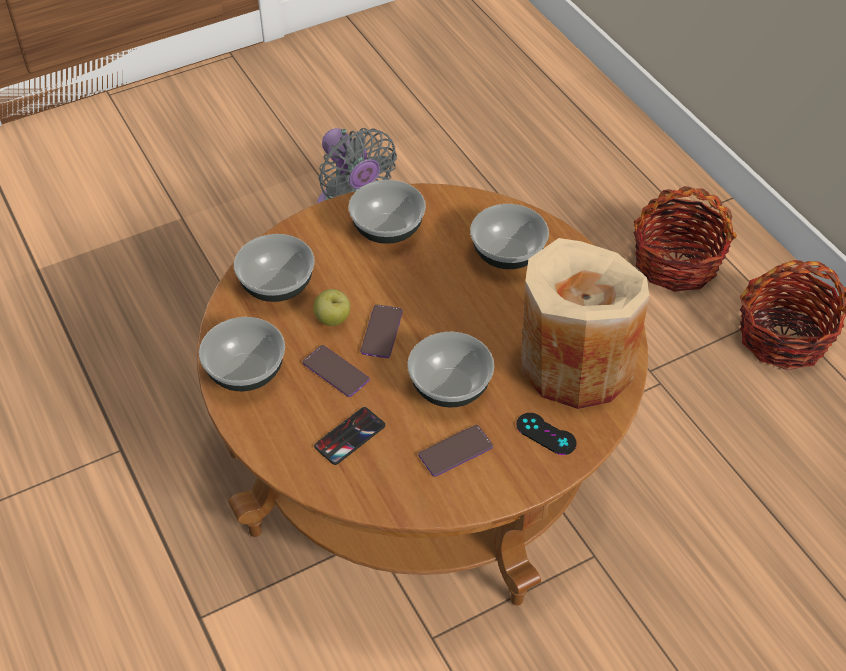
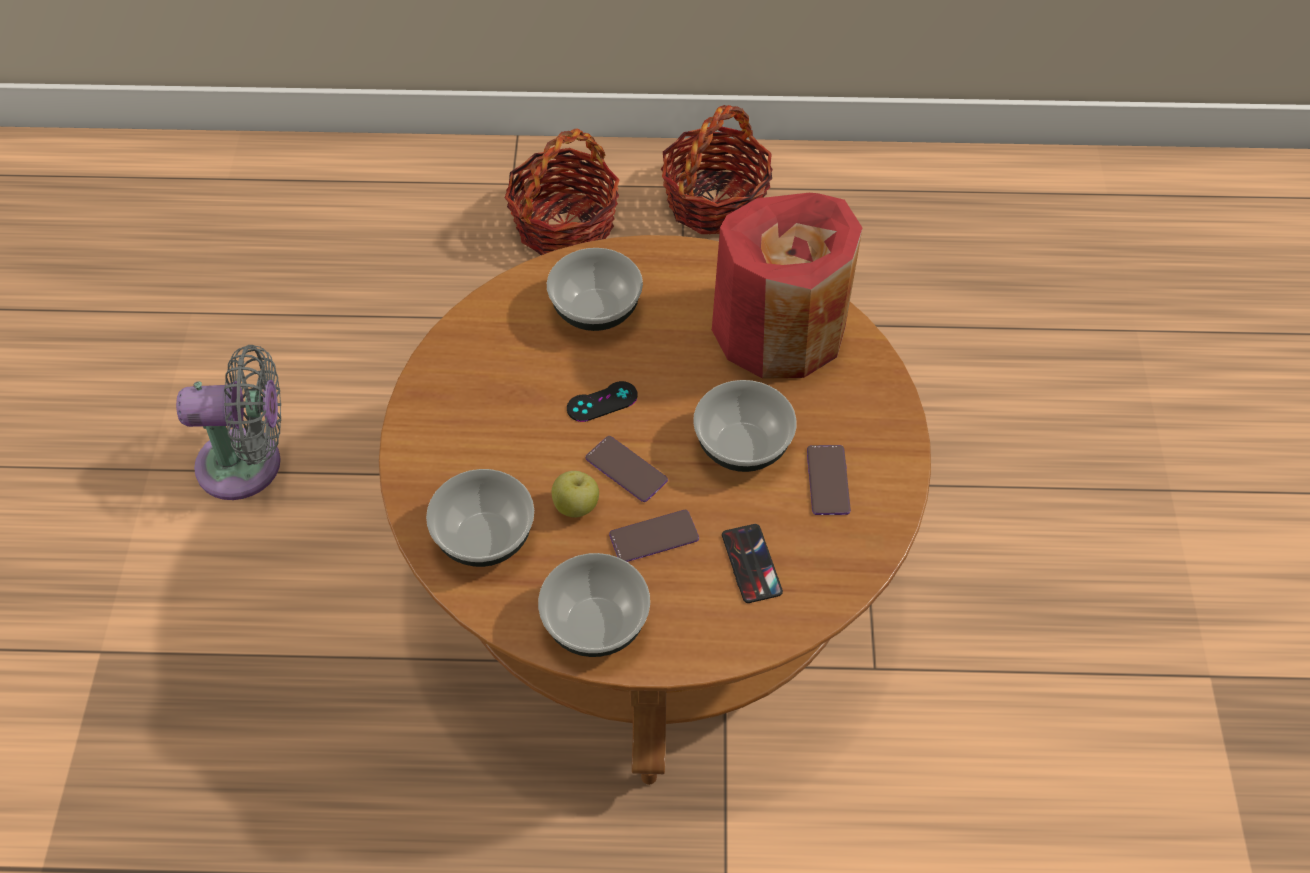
camera: 60 degrees left, 5 degrees up
bowl [348,180,426,244] -> none
black game controller [516,413,577,455] -> black game controller moved to [567,381,638,422]
beige vase [521,238,650,409] -> red vase [712,193,863,379]

